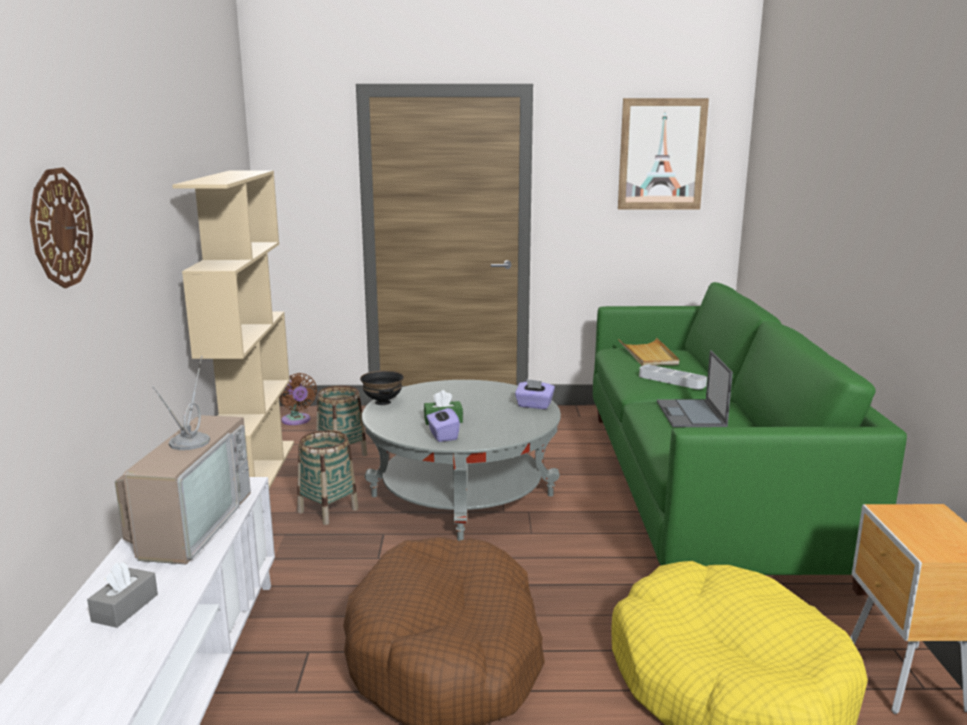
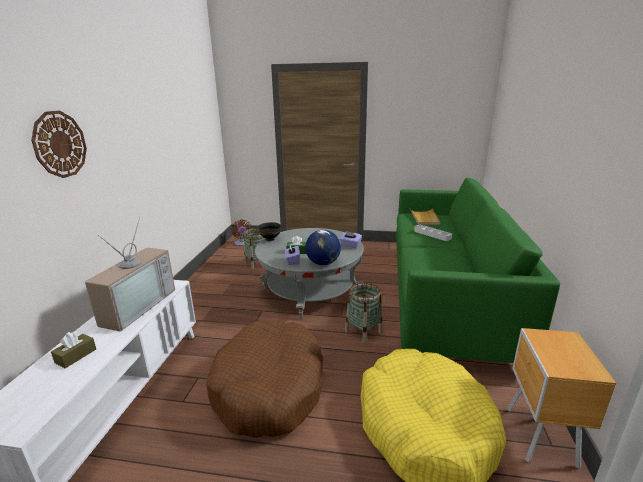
camera: 10 degrees right, 5 degrees up
grey tissue box [87,562,158,628] -> brown tissue box [51,332,96,368]
beige bookcase [172,170,294,489] -> none
basket [297,430,358,525] -> basket moved to [345,283,382,343]
picture [618,98,709,210] -> none
laptop [657,351,733,427] -> none
none -> globe [305,230,341,265]

